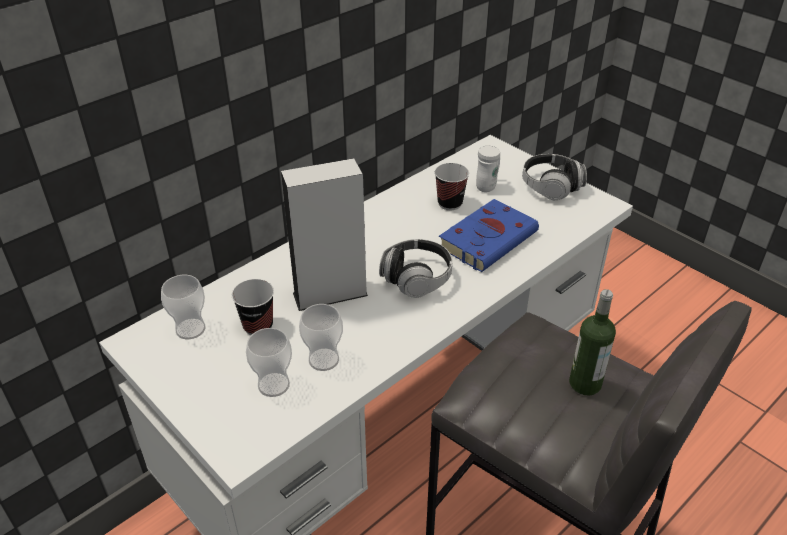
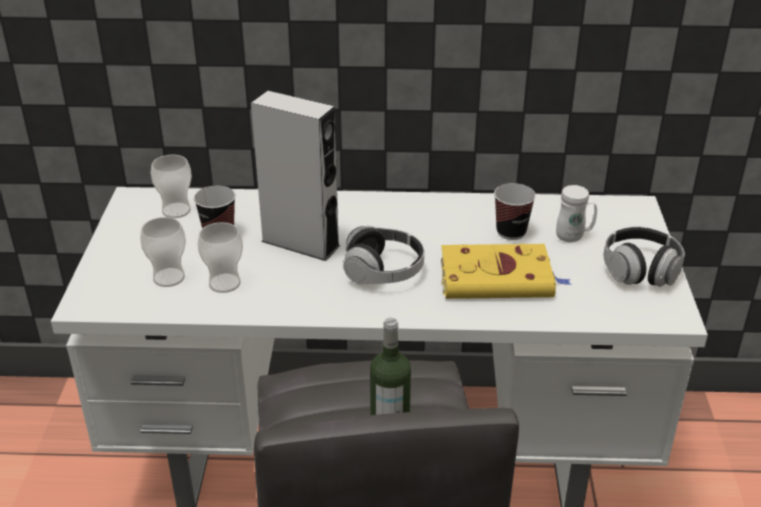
camera: 45 degrees right, 5 degrees down
blue book [439,199,539,272] -> yellow book [441,244,571,299]

